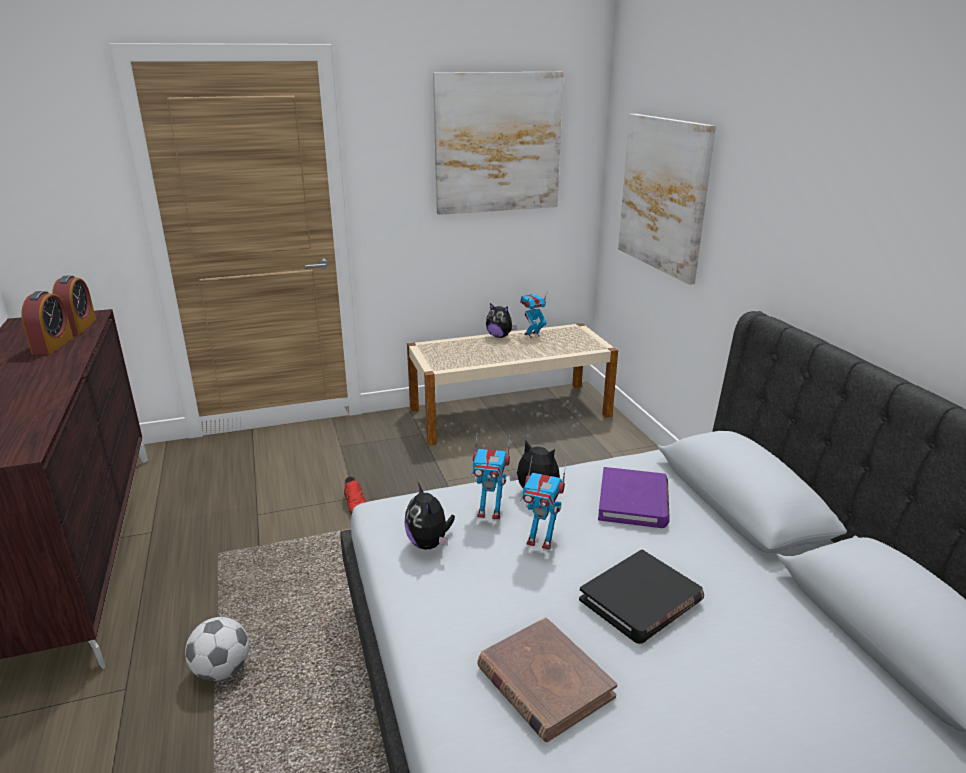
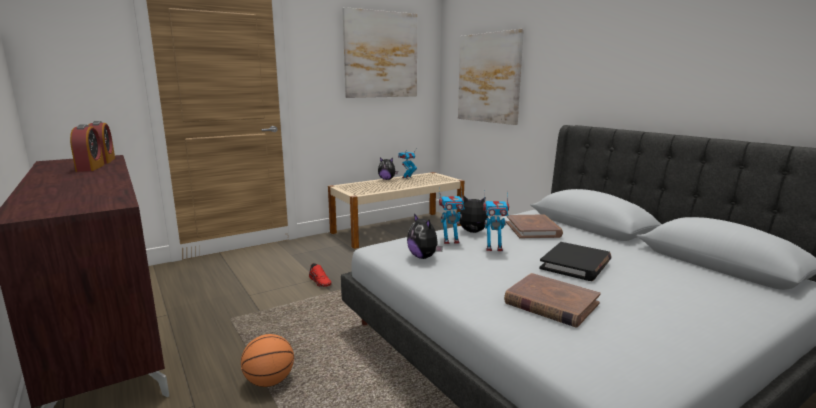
camera: 15 degrees left, 10 degrees down
football [185,617,249,681] -> basketball [241,334,294,387]
purple book [598,467,670,528] -> brown book [506,215,563,238]

